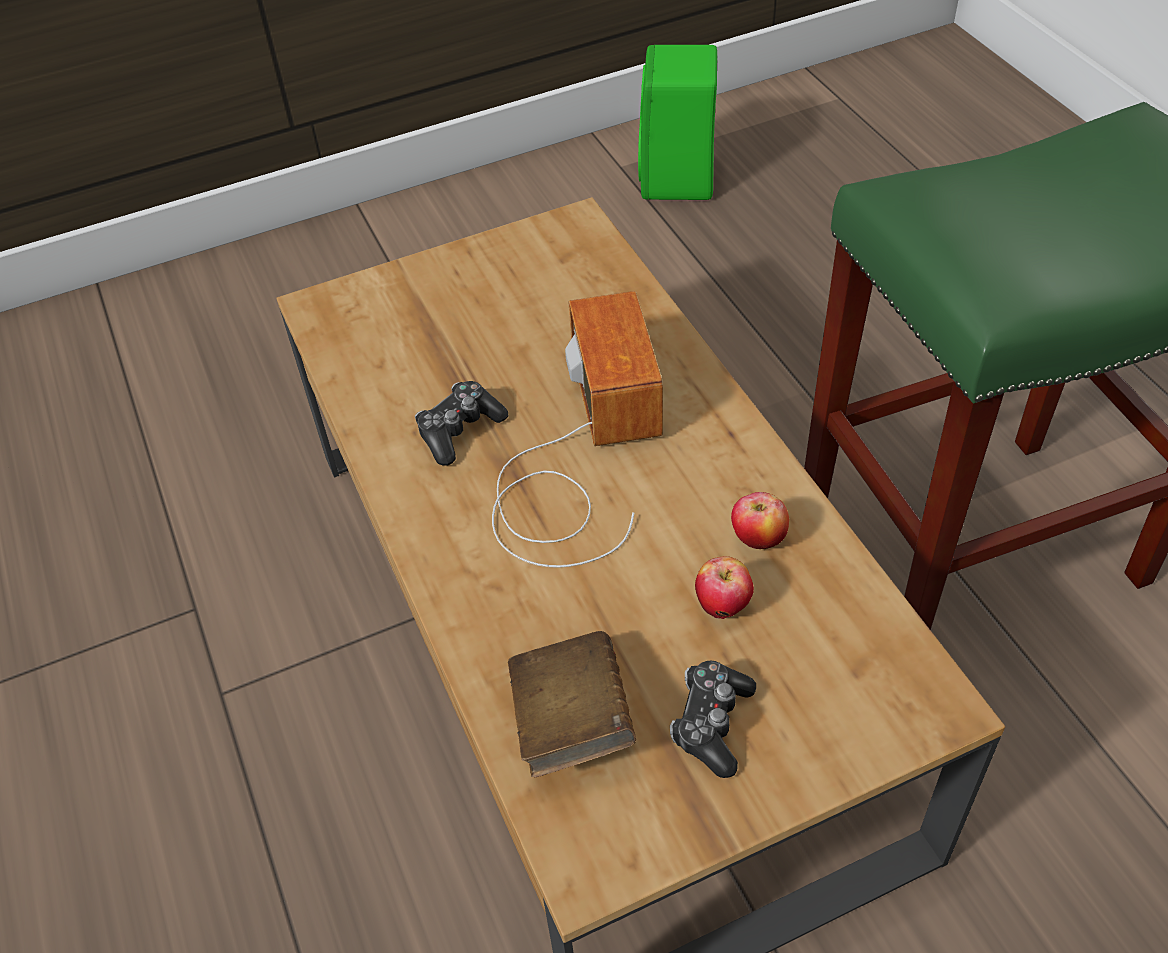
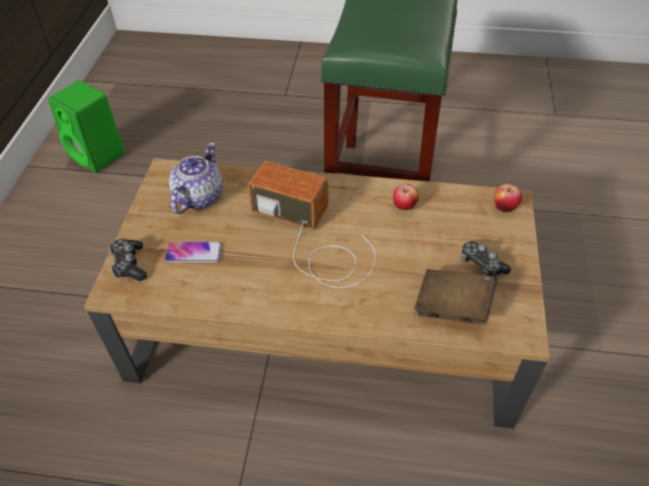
camera: 60 degrees left, 0 degrees up
game controller [415,381,509,466] -> game controller moved to [109,239,147,281]
apple [695,556,754,619] -> apple moved to [494,184,522,212]
none -> phone [165,242,222,262]
none -> teapot [169,142,223,214]

